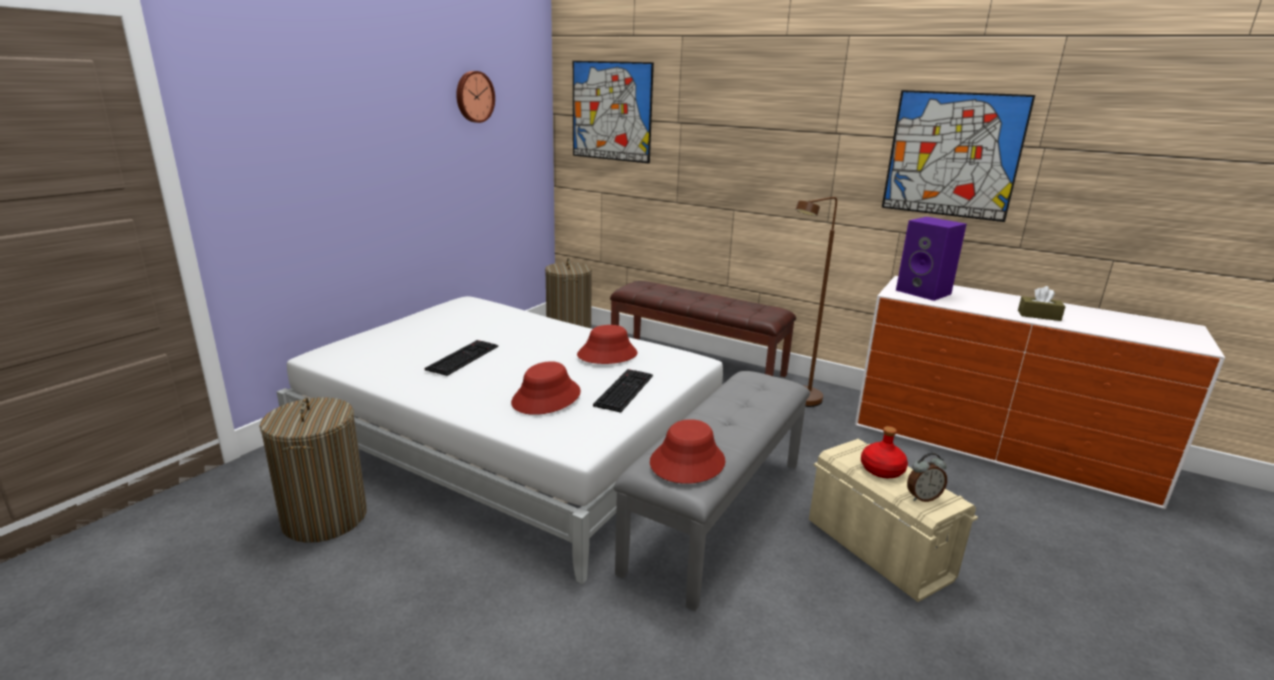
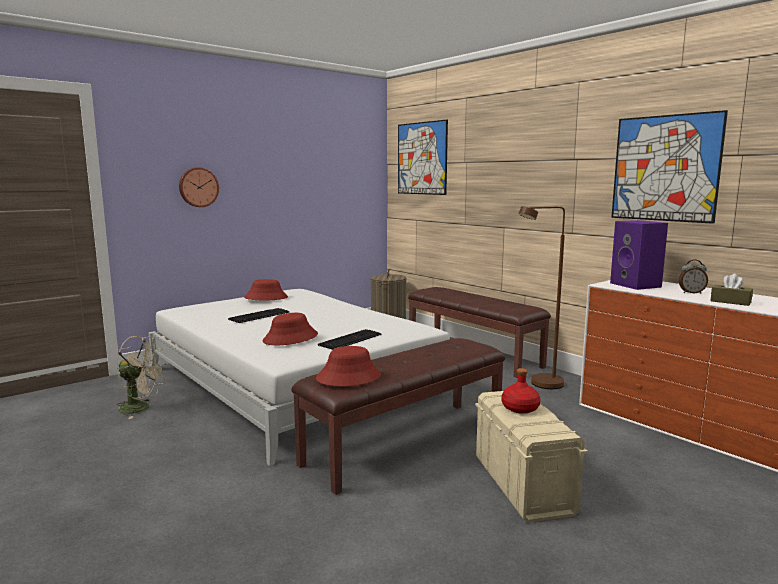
camera: 20 degrees right, 10 degrees down
laundry basket [259,397,367,543] -> beige fan [117,336,166,419]
wall clock [456,71,495,123] -> wall clock moved to [179,167,219,207]
red hat [577,325,638,364] -> red hat moved to [244,279,288,300]
grey bench [614,371,810,611] -> brown bench [291,338,505,495]
alarm clock [907,453,947,502] -> alarm clock moved to [679,259,708,293]

